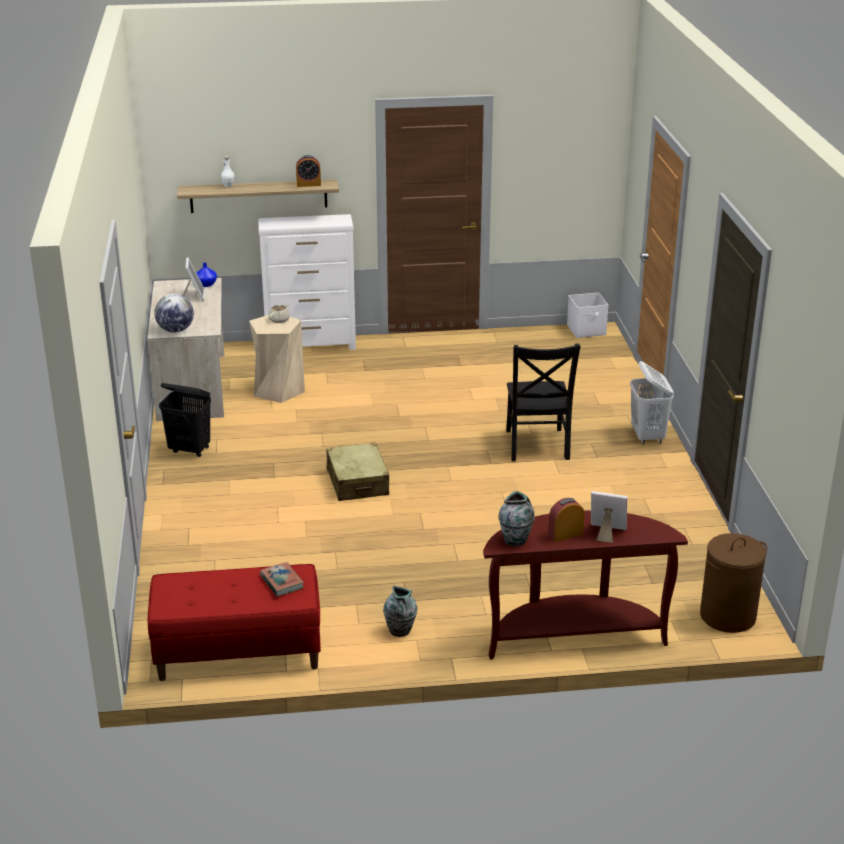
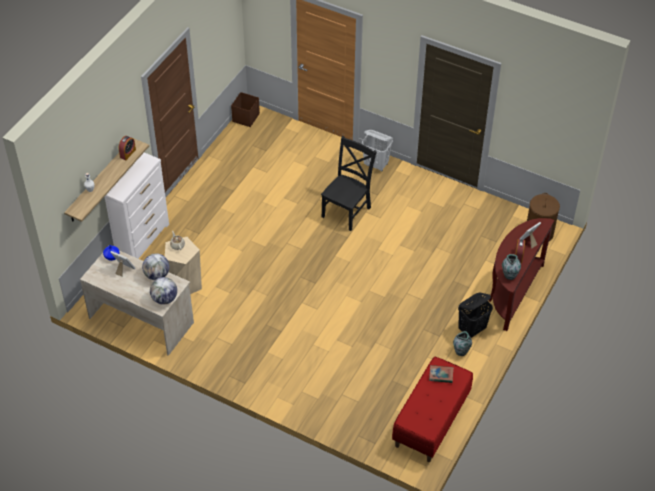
camera: 55 degrees left, 20 degrees up
black laundry basket [159,383,211,457] -> black laundry basket moved to [458,293,493,338]
beige suitcase [326,442,389,501] -> none
black chair [506,343,580,461] -> black chair turned 90 degrees counterclockwise [321,136,377,231]
white storage box [567,292,608,338] -> brown storage box [231,92,260,127]
none -> globe [142,253,170,280]

